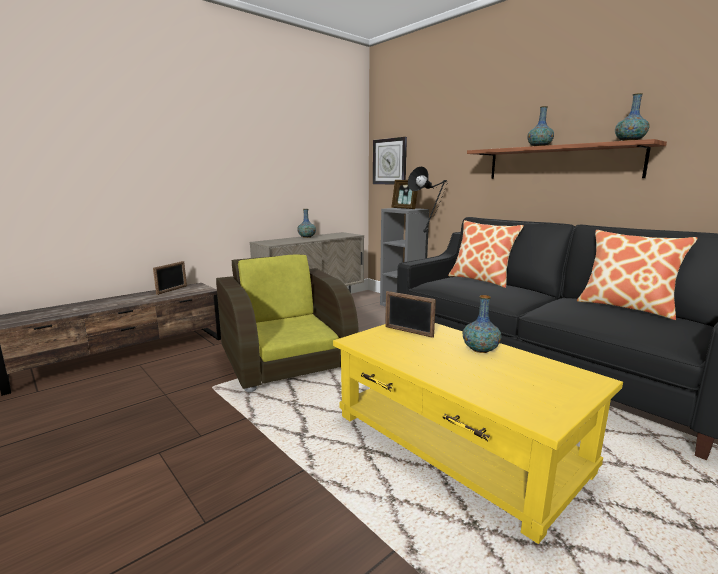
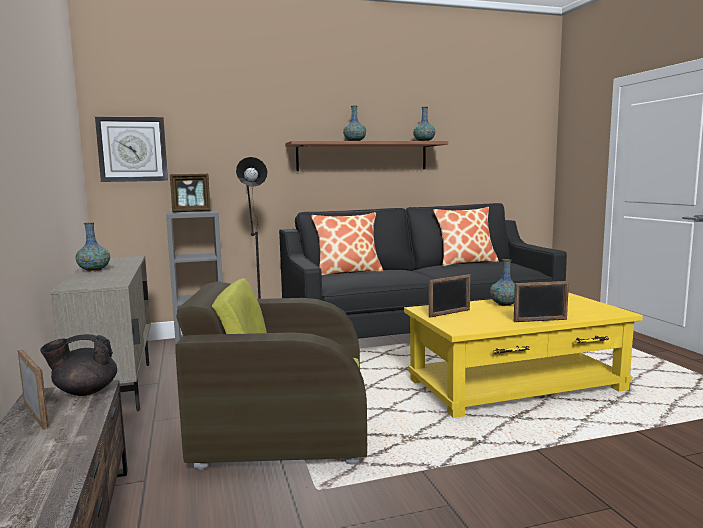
camera: 65 degrees left, 5 degrees down
none -> black teapot [40,334,117,396]
none -> picture frame [514,281,569,322]

